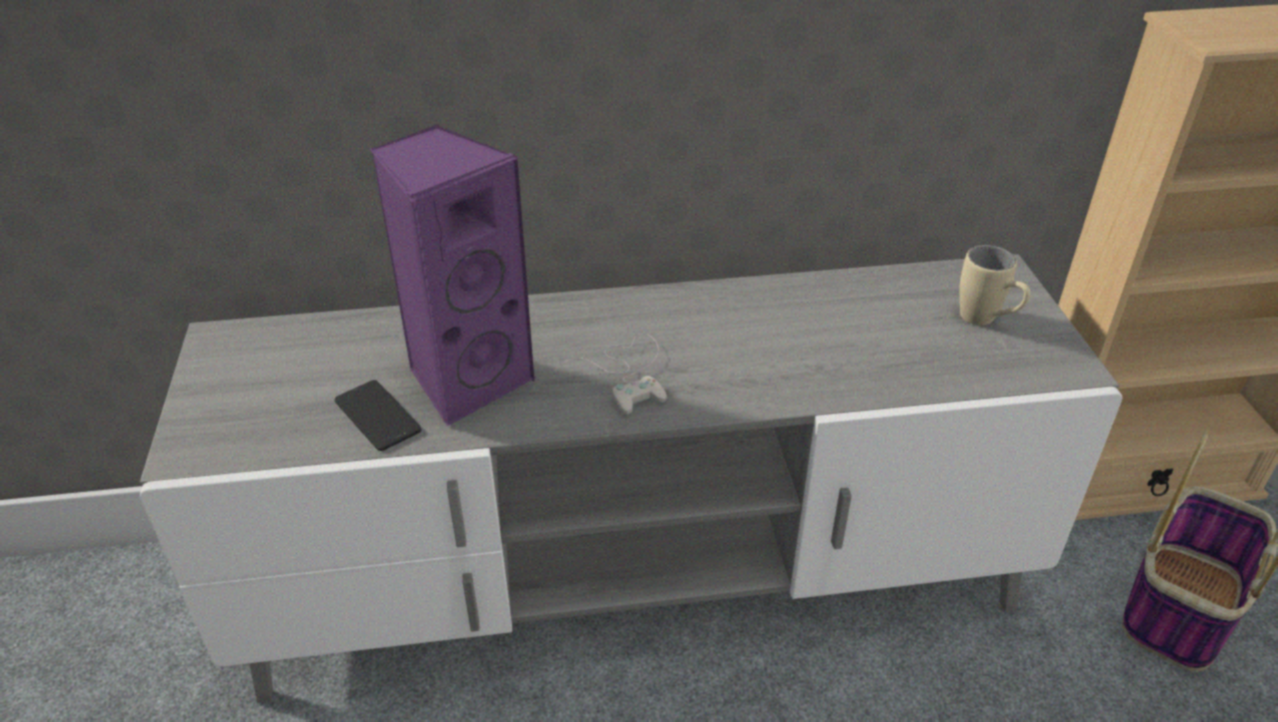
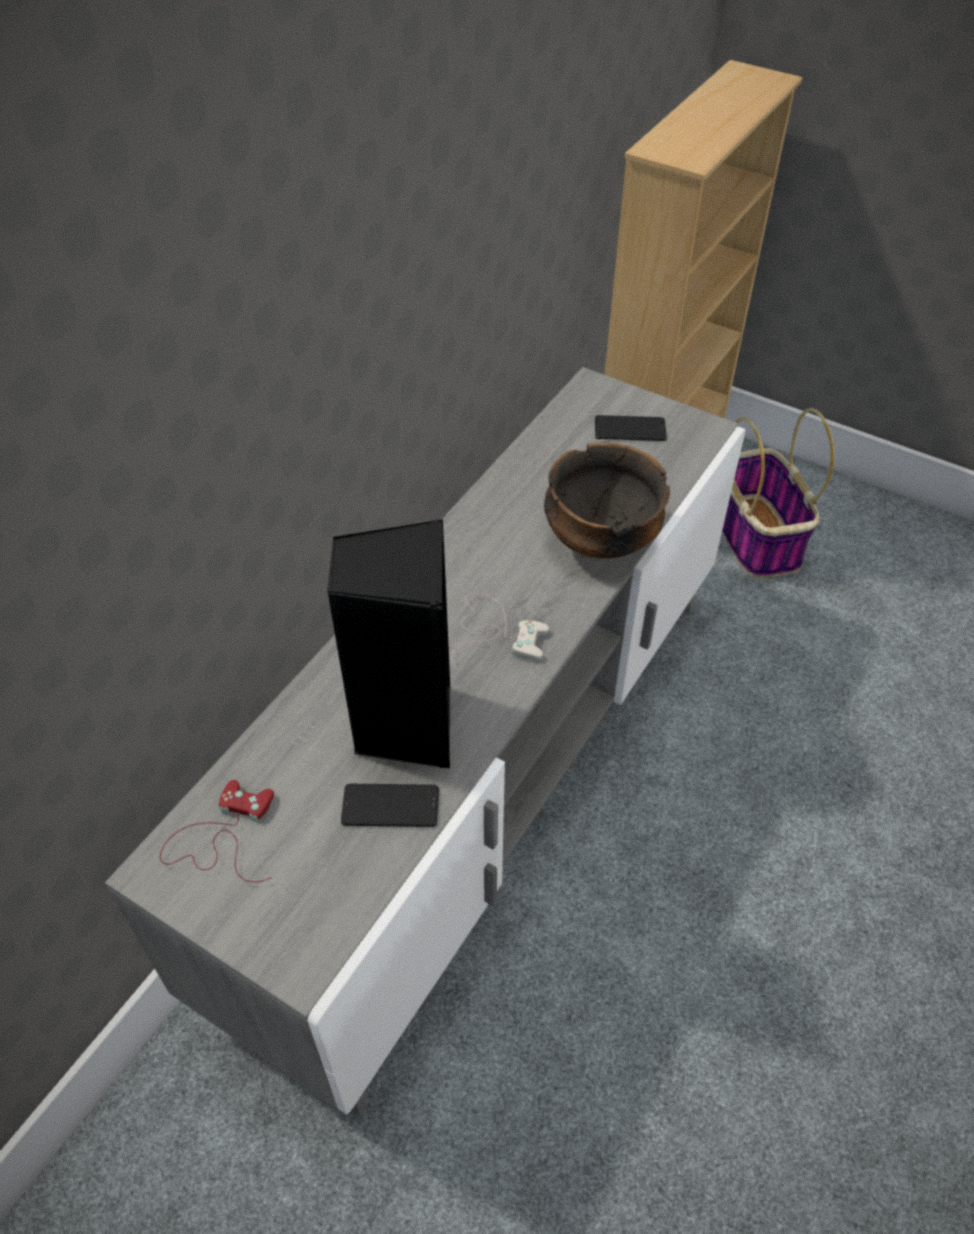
camera: 50 degrees left, 10 degrees up
purple speaker [370,124,537,426] -> black speaker [327,520,450,769]
beige mug [960,245,1031,325] -> phone [595,415,667,441]
none -> red game controller [160,780,274,882]
none -> bowl [544,443,670,559]

